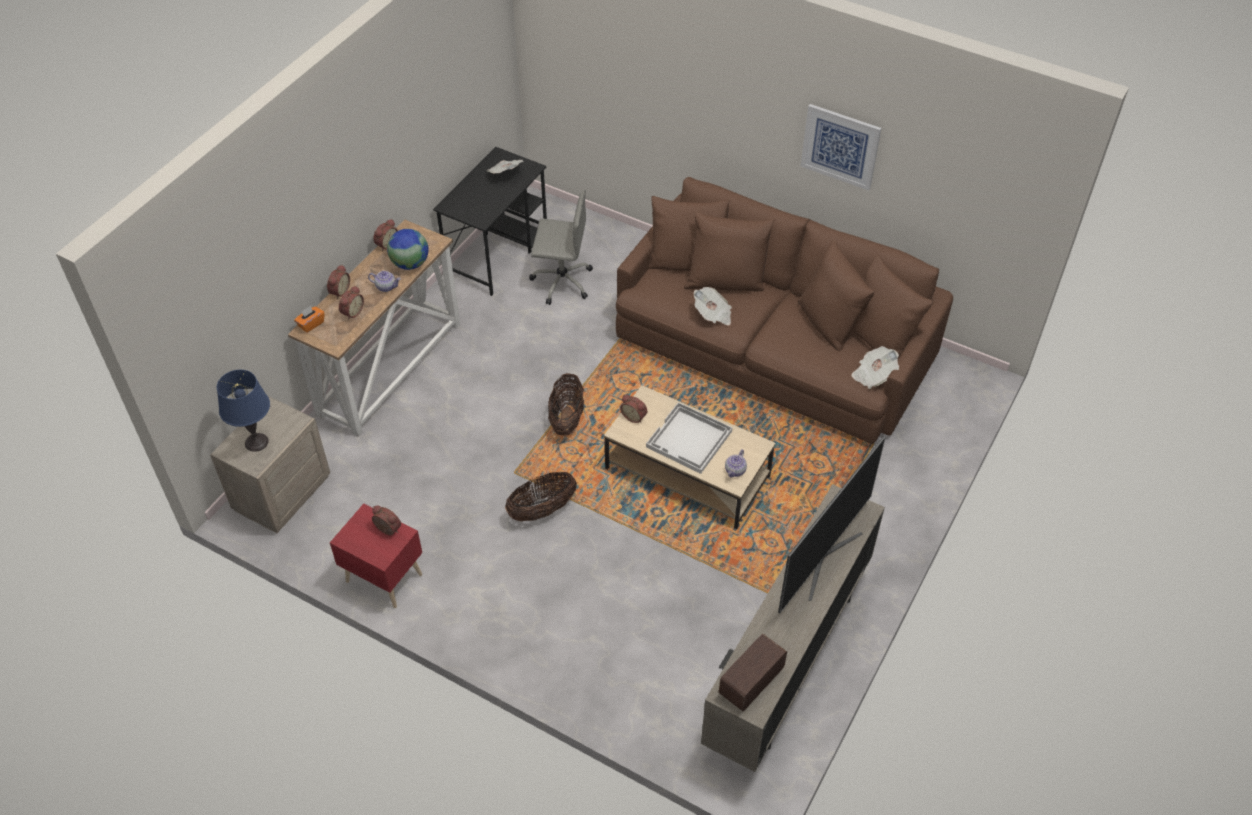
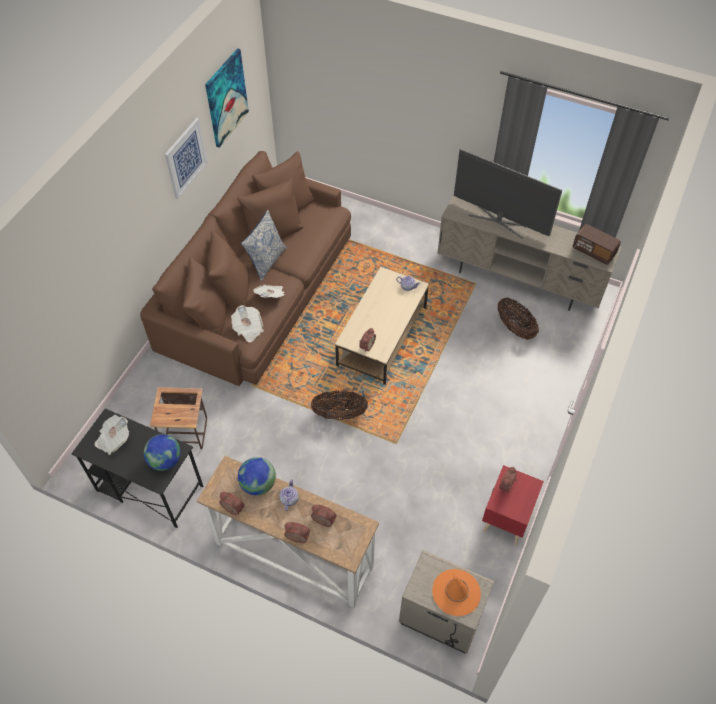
camera: 95 degrees left, 5 degrees up
blue table lamp [217,370,270,452] -> orange hat [432,569,481,616]
orange tissue box [294,306,325,333] -> none
basket [505,472,577,521] -> basket moved to [497,297,539,340]
grey office chair [529,190,593,305] -> side table [150,387,207,449]
white tray [646,402,732,474] -> none
newspaper [851,346,899,389] -> newspaper moved to [231,305,264,343]
none -> globe [144,434,181,471]
none -> picture [205,48,249,148]
none -> pillow [241,210,287,281]

